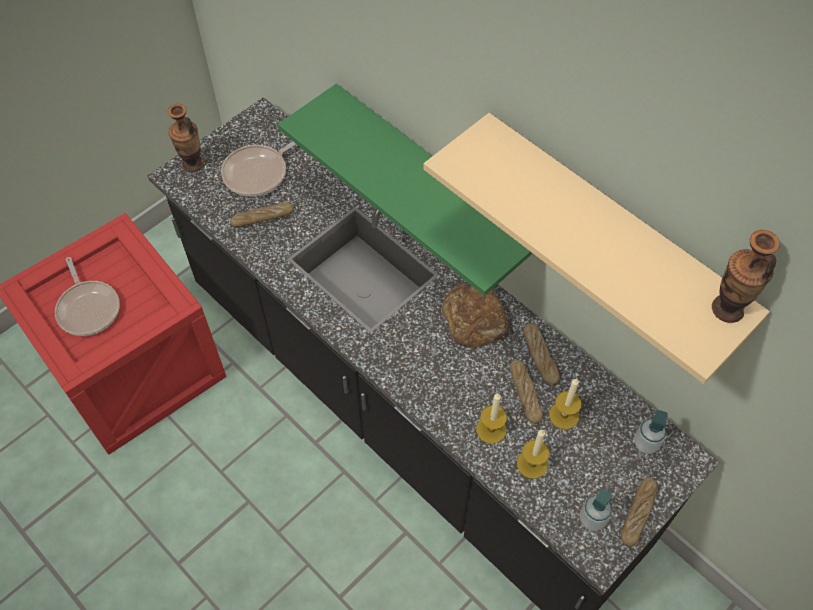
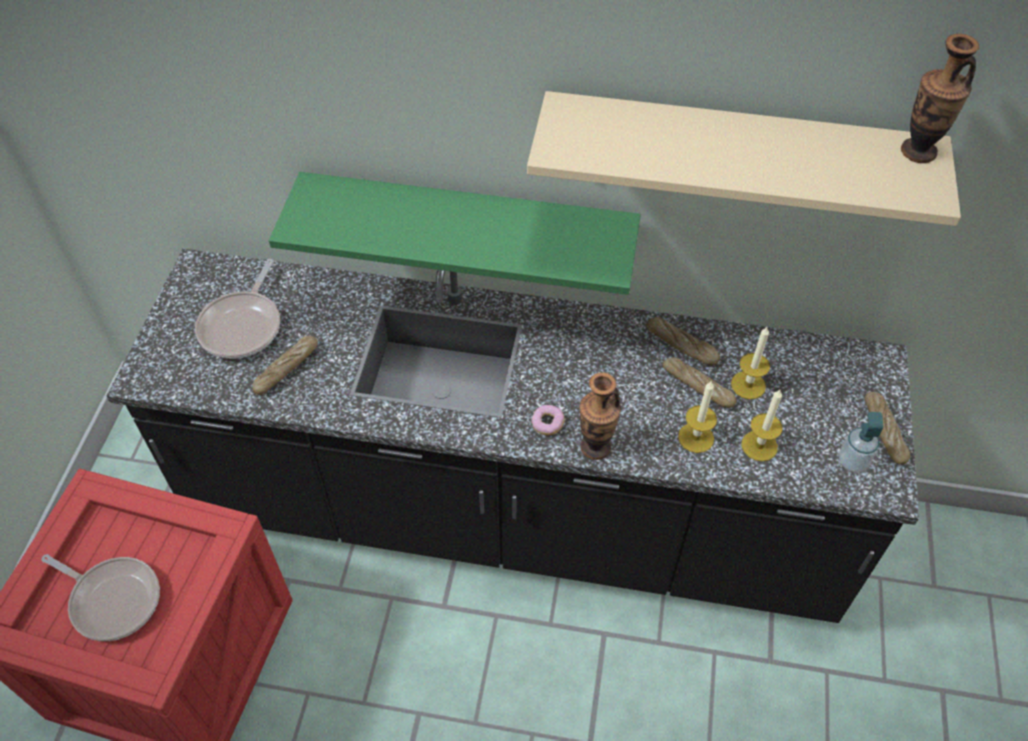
camera: 35 degrees left, 5 degrees down
vase [168,104,204,173] -> vase moved to [580,372,621,460]
bread [442,283,509,349] -> none
soap dispenser [634,410,668,454] -> none
none -> donut [531,405,565,435]

